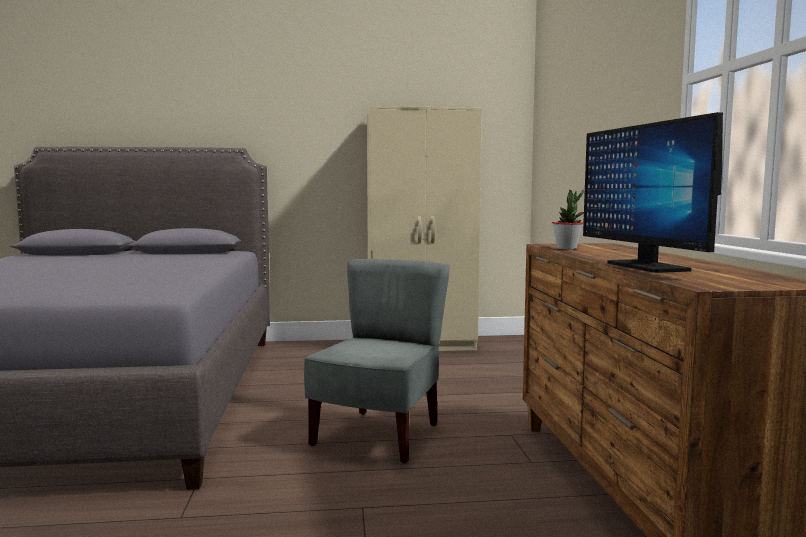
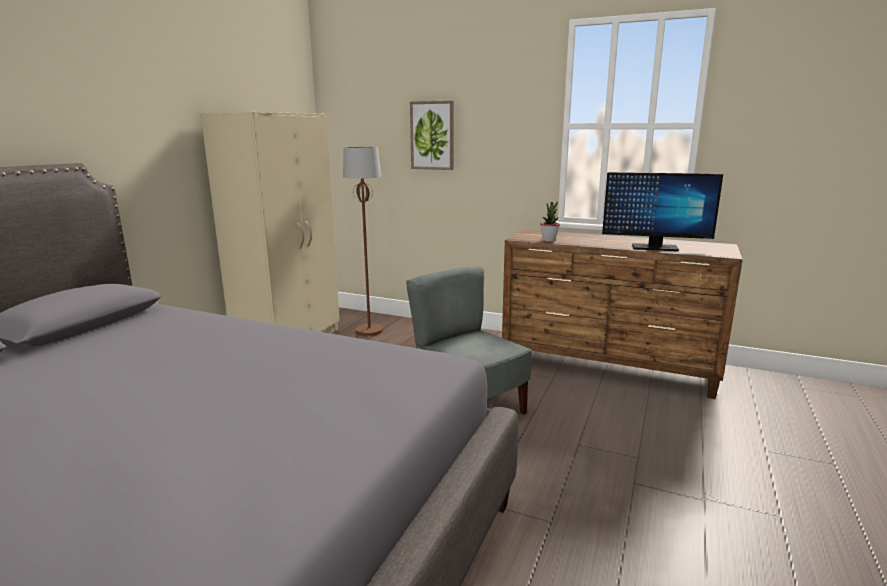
camera: 60 degrees left, 10 degrees up
none -> brown floor lamp [343,147,383,336]
none -> picture [410,101,454,170]

